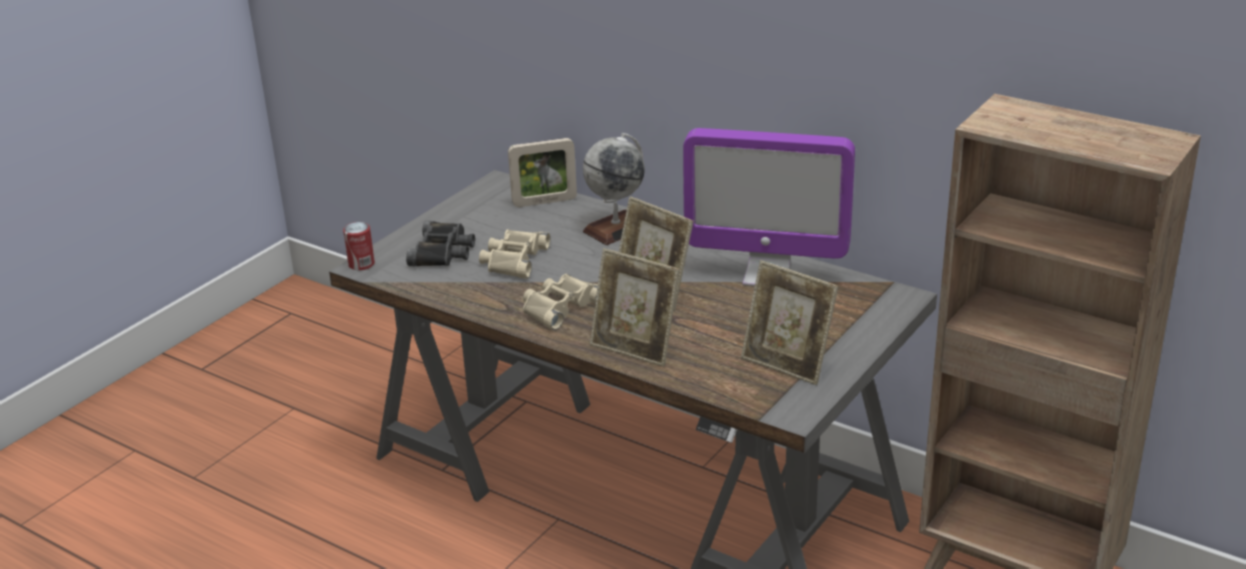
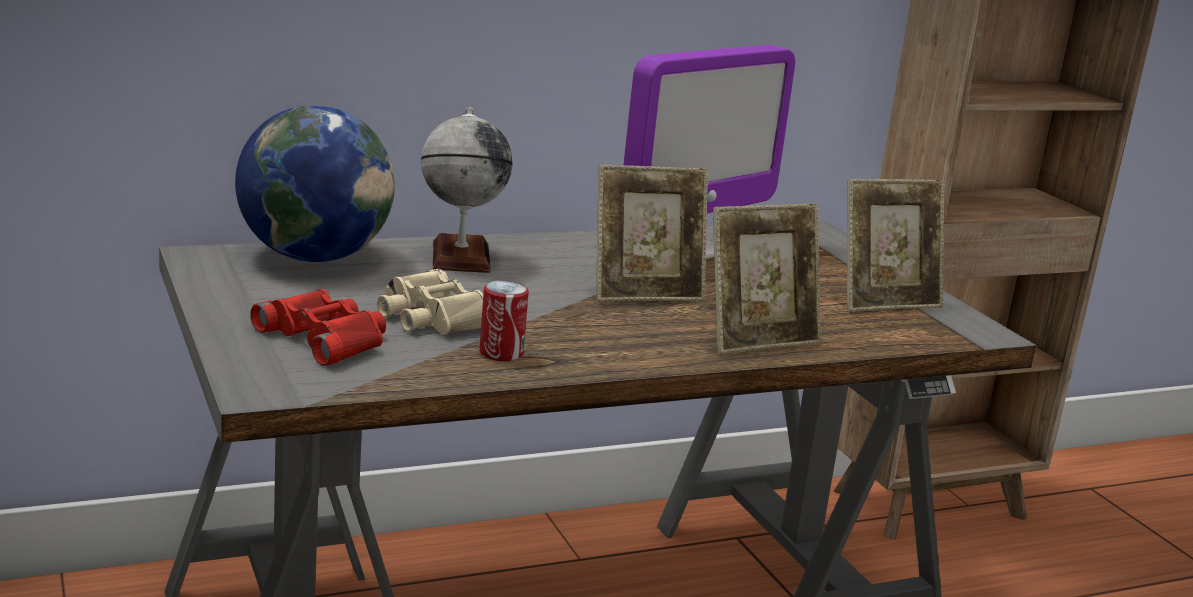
camera: 60 degrees left, 10 degrees down
can [343,222,375,270] -> can moved to [479,280,529,361]
black binoculars [406,221,475,266] -> red binoculars [250,289,386,366]
picture frame [508,138,577,207] -> globe [235,105,395,262]
beige binoculars [523,274,598,330] -> none

